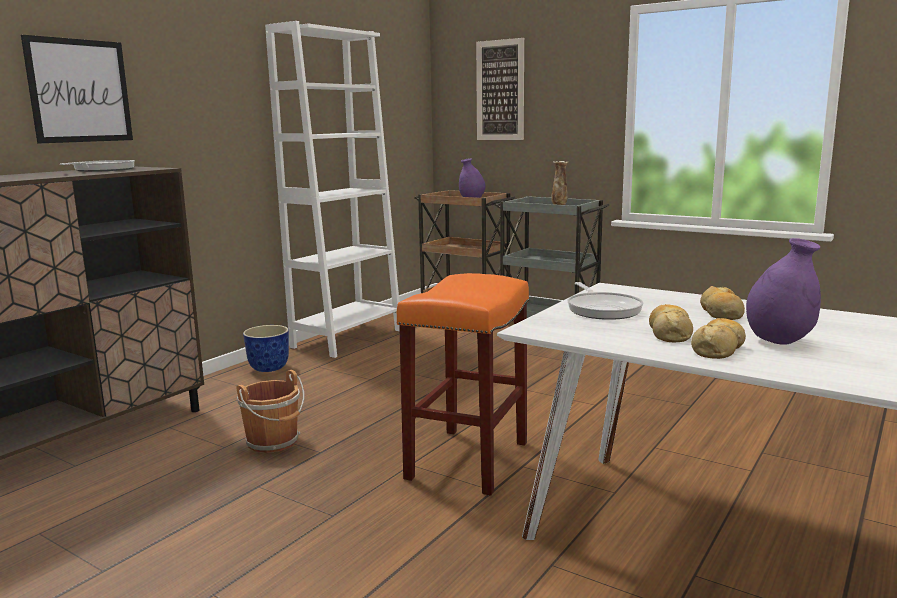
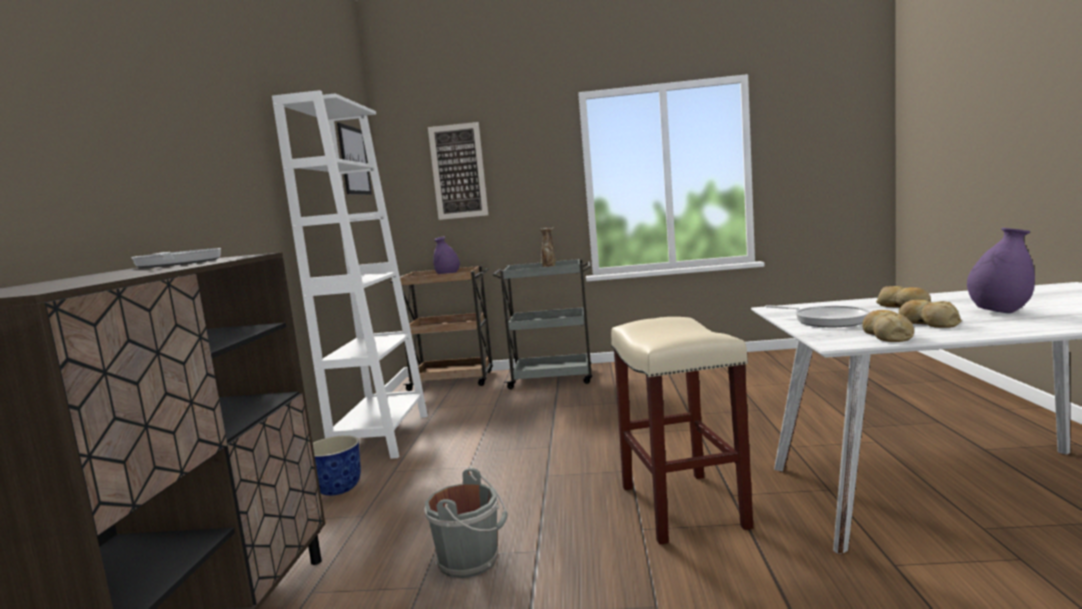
camera: 30 degrees left, 5 degrees down
picture [21,35,133,143] -> picture moved to [337,123,372,195]
brown bucket [236,370,305,453] -> grey bucket [424,468,508,578]
orange stool [396,273,529,496] -> beige stool [611,317,753,545]
bread [691,318,746,359] -> bread moved to [862,310,914,342]

